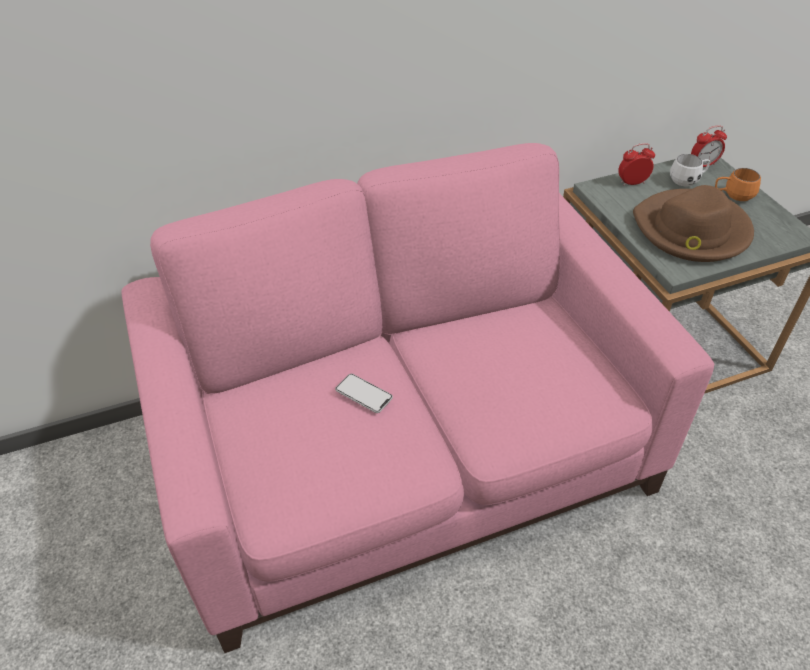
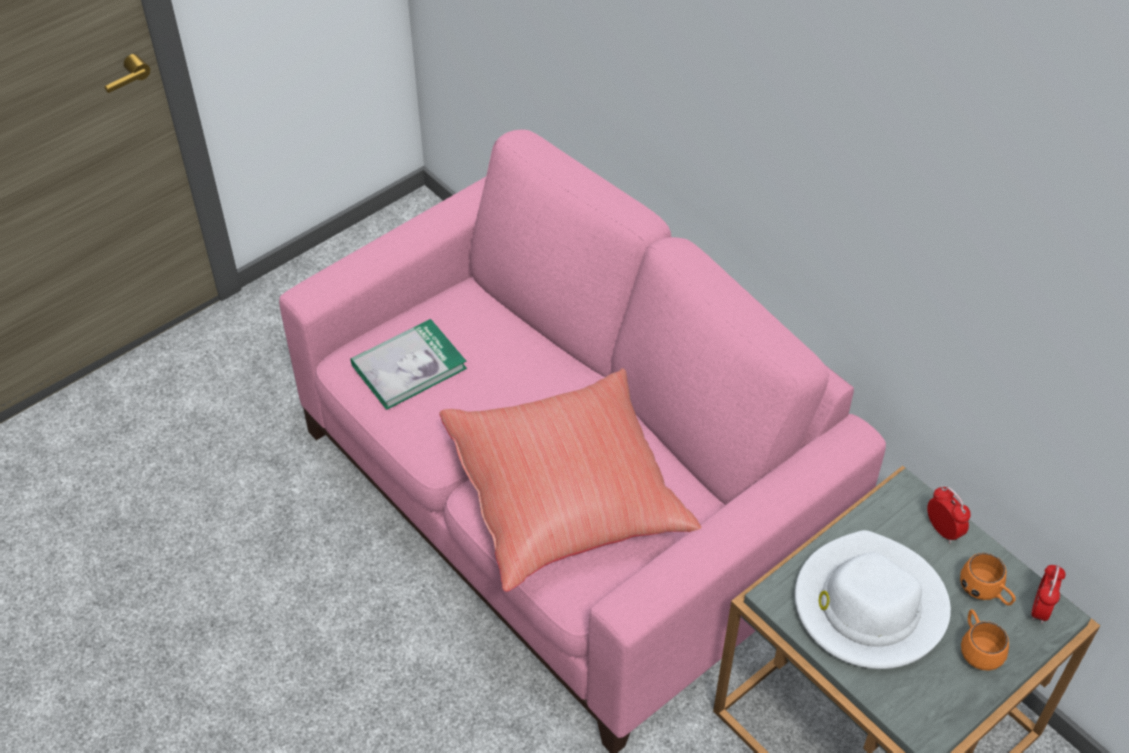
camera: 70 degrees right, 5 degrees up
phone [335,374,393,413] -> none
brown hat [633,185,754,262] -> white hat [795,530,951,669]
white mug [670,154,710,187] -> orange mug [960,553,1016,606]
alarm clock [691,125,727,167] -> alarm clock turned 60 degrees clockwise [1031,564,1065,623]
none -> book [351,319,467,410]
none -> red pillow [439,368,702,592]

